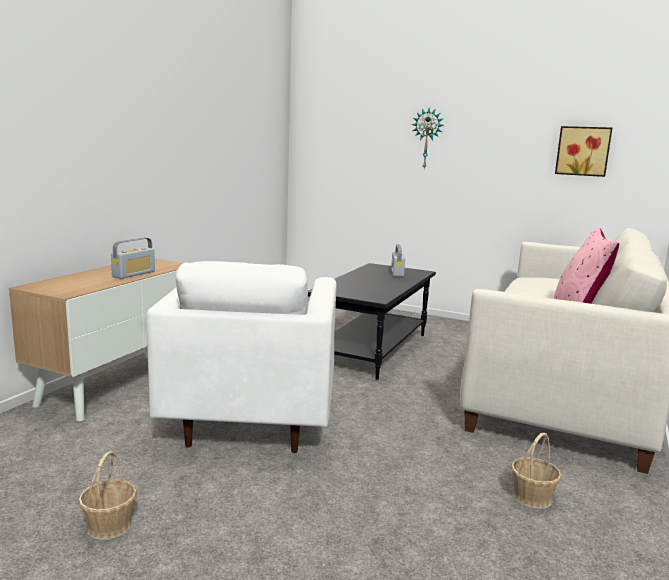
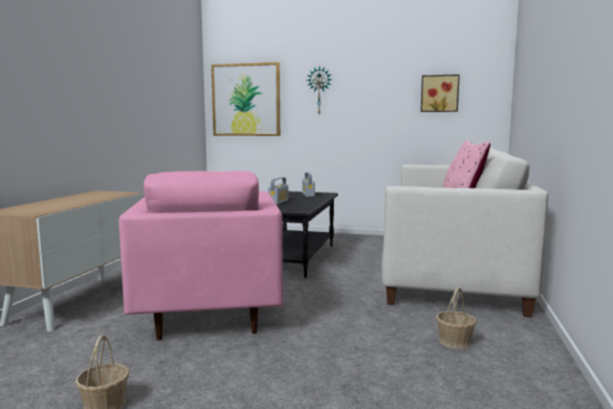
camera: 10 degrees left, 5 degrees down
radio [111,237,155,279] -> radio moved to [268,177,288,205]
white armchair [146,261,337,453] -> pink armchair [119,171,283,340]
none -> picture [211,62,280,136]

